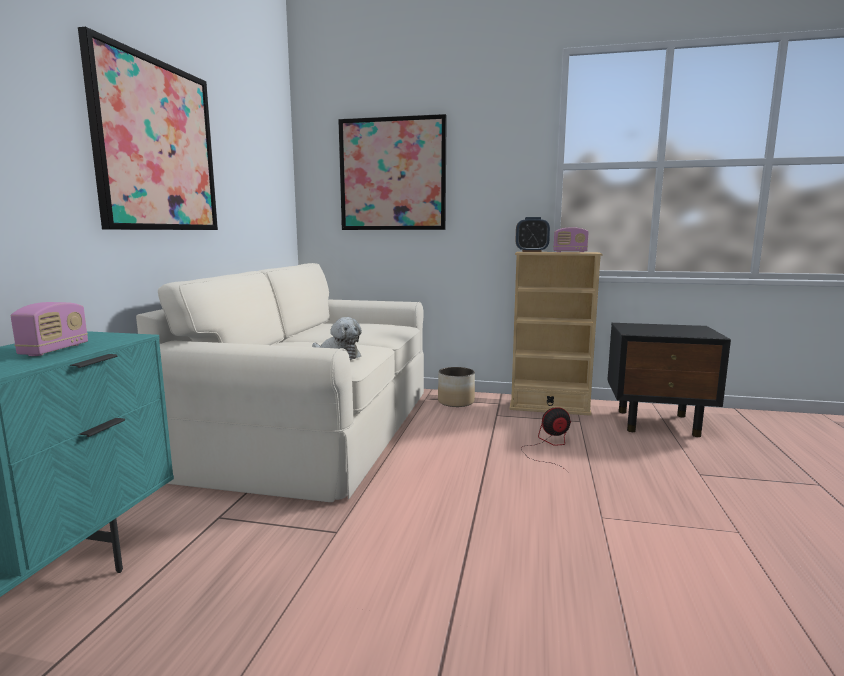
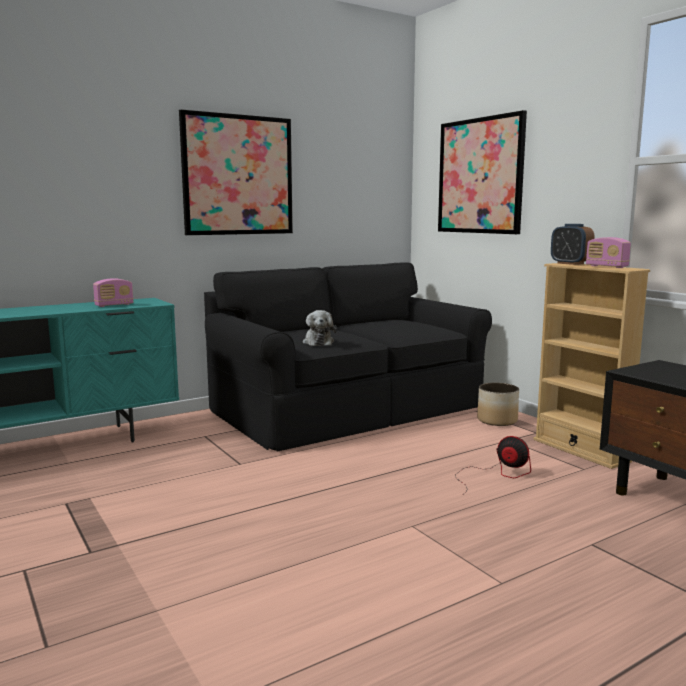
camera: 45 degrees right, 0 degrees up
beige sofa [136,263,424,502] -> black sofa [204,262,492,451]

